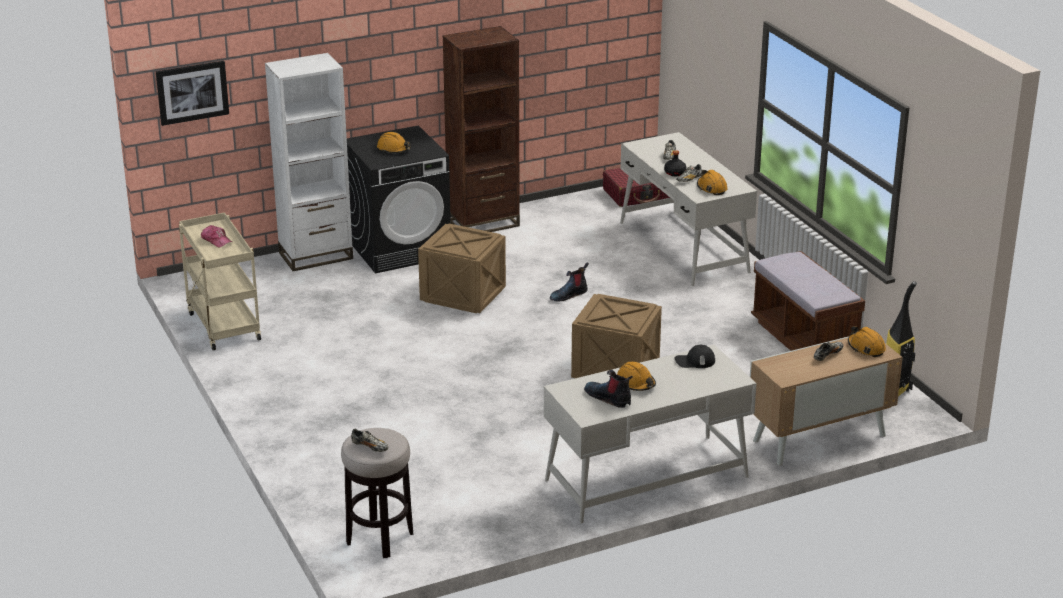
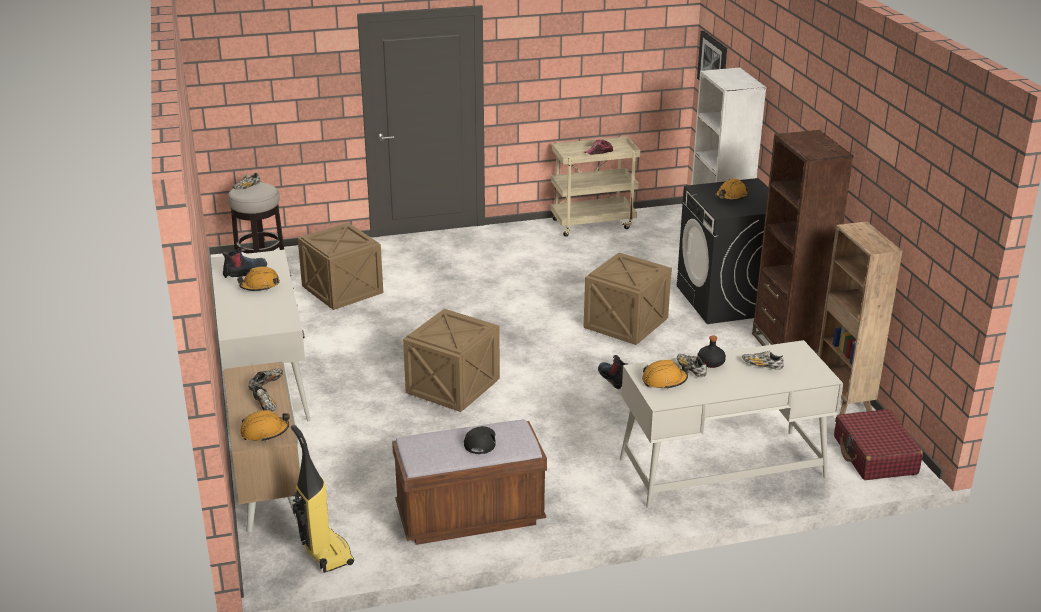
camera: 100 degrees right, 0 degrees up
black cap [675,345,715,368] -> black cap moved to [464,426,496,454]
none -> shoe [248,368,283,391]
none -> crate [298,223,383,310]
none -> brown bookcase [818,221,902,414]

